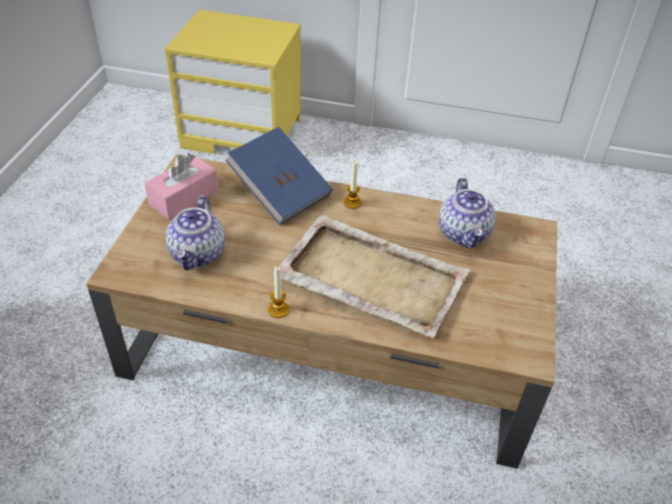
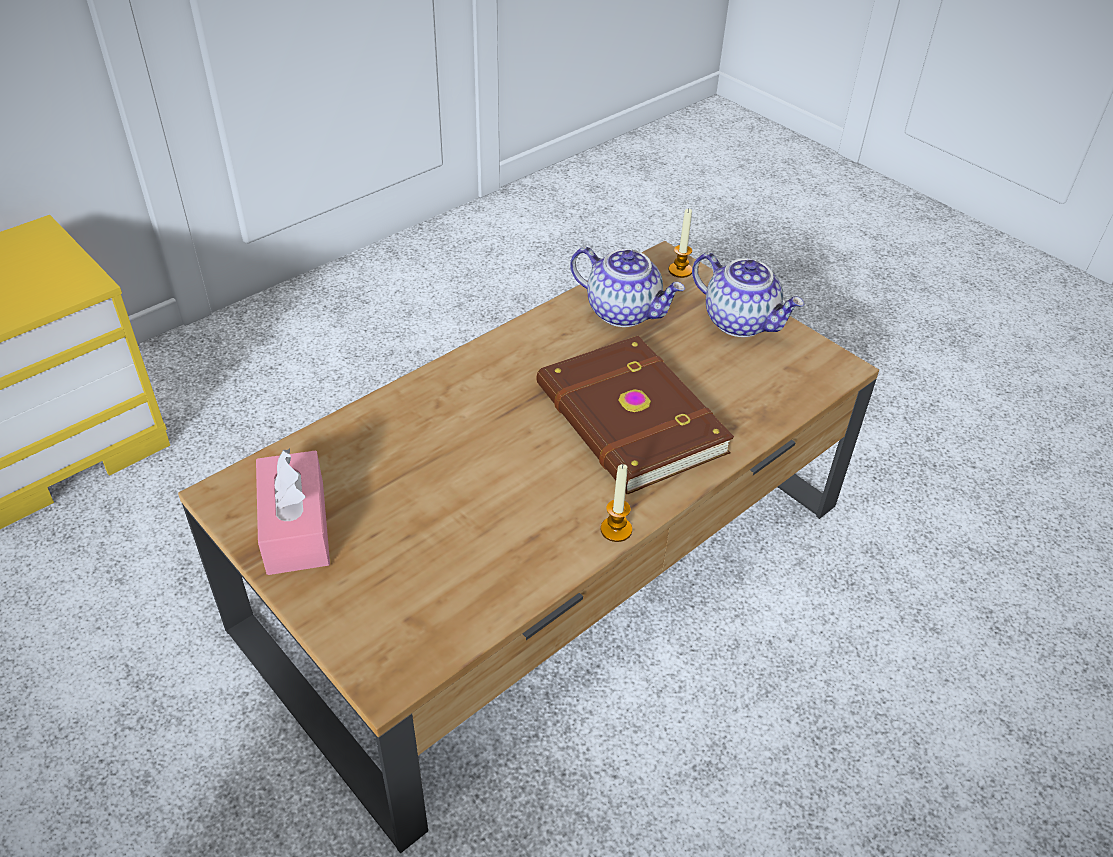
camera: 55 degrees left, 0 degrees up
teapot [166,195,225,270] -> teapot moved to [692,253,805,337]
blue book [225,127,333,225] -> none
beige tray [272,215,470,338] -> brown book [537,336,734,494]
candle [344,160,361,209] -> candle moved to [669,209,692,278]

